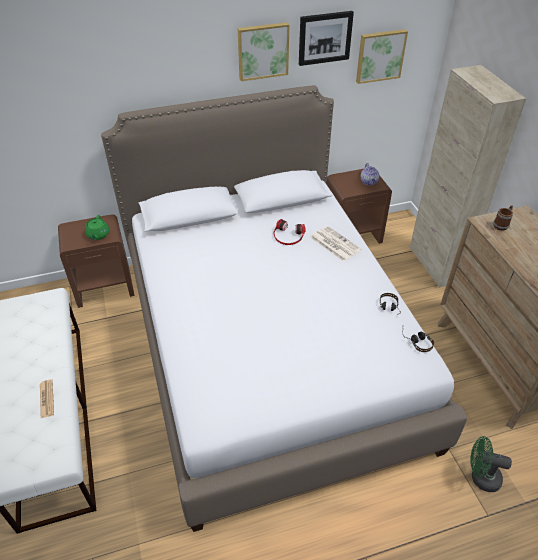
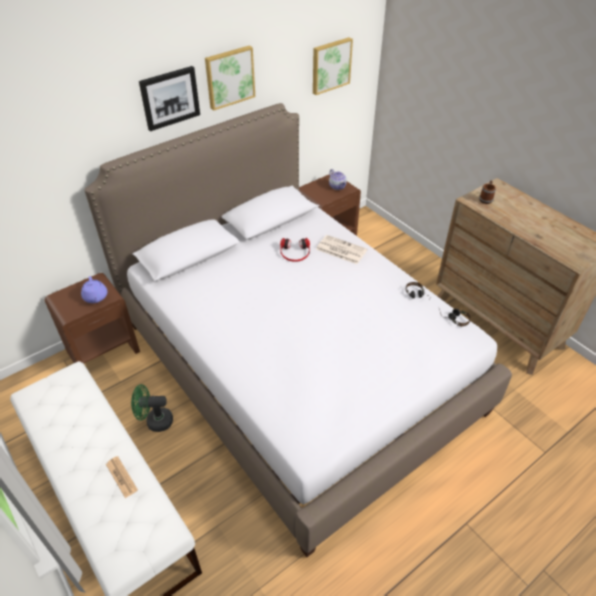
camera: 20 degrees left, 0 degrees up
green teapot [85,215,109,240] -> purple teapot [81,276,107,303]
picture [299,11,354,66] -> picture moved to [139,66,200,131]
beige cabinet [410,65,526,288] -> none
green fan [470,436,512,492] -> green fan moved to [131,384,173,432]

